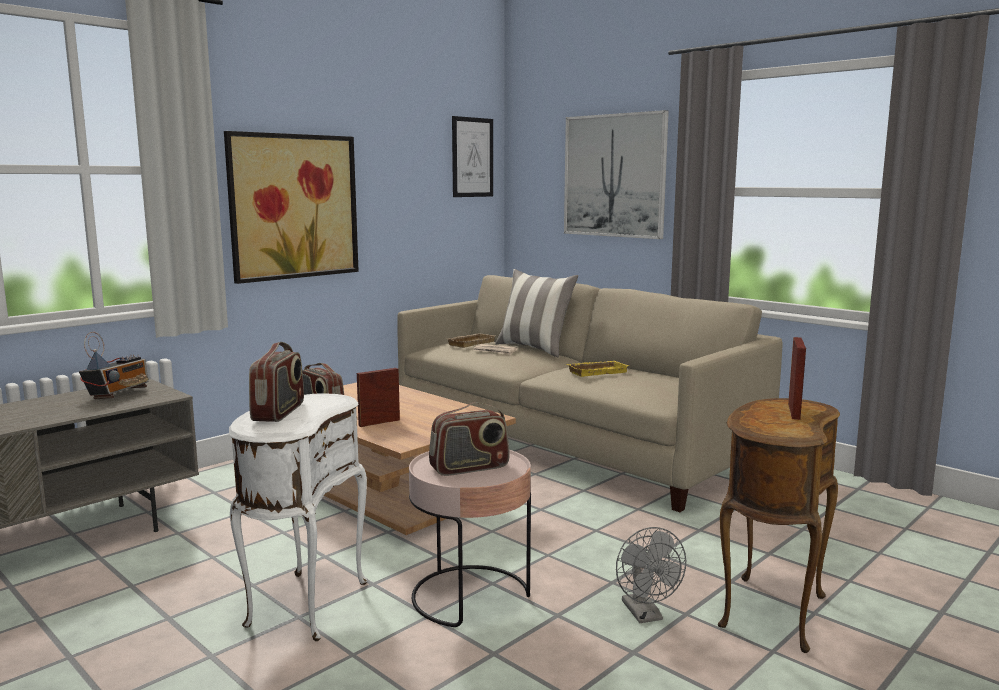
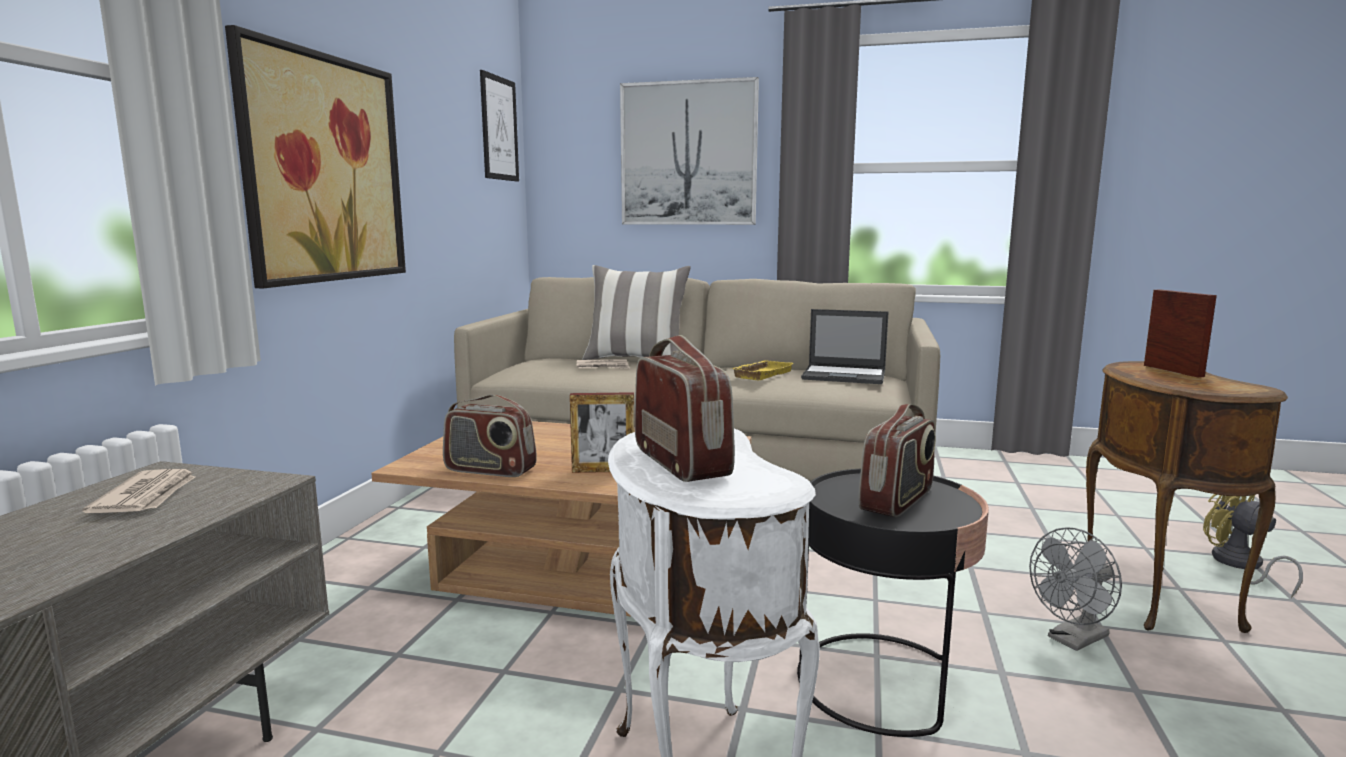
camera: 30 degrees left, 0 degrees up
radio [79,332,148,399] -> newspaper [82,469,195,513]
picture frame [357,368,400,427] -> picture frame turned 120 degrees counterclockwise [570,392,634,473]
pink side table [409,450,531,627] -> black side table [797,468,989,737]
beige tray [448,333,495,348] -> none
grey fan [616,527,686,623] -> grey fan turned 105 degrees clockwise [1029,527,1122,651]
none -> laptop [801,309,889,384]
none -> yellow fan [1203,494,1303,598]

